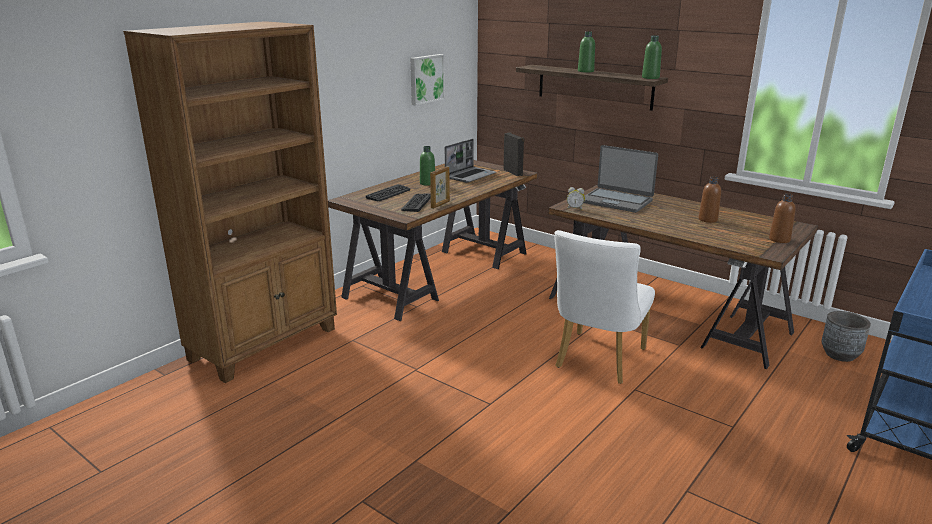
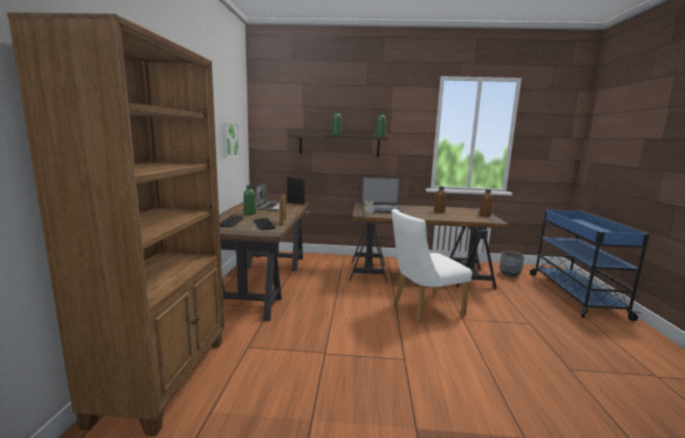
camera: 35 degrees left, 10 degrees down
white chair [554,230,655,384] -> white chair turned 75 degrees clockwise [392,209,472,323]

